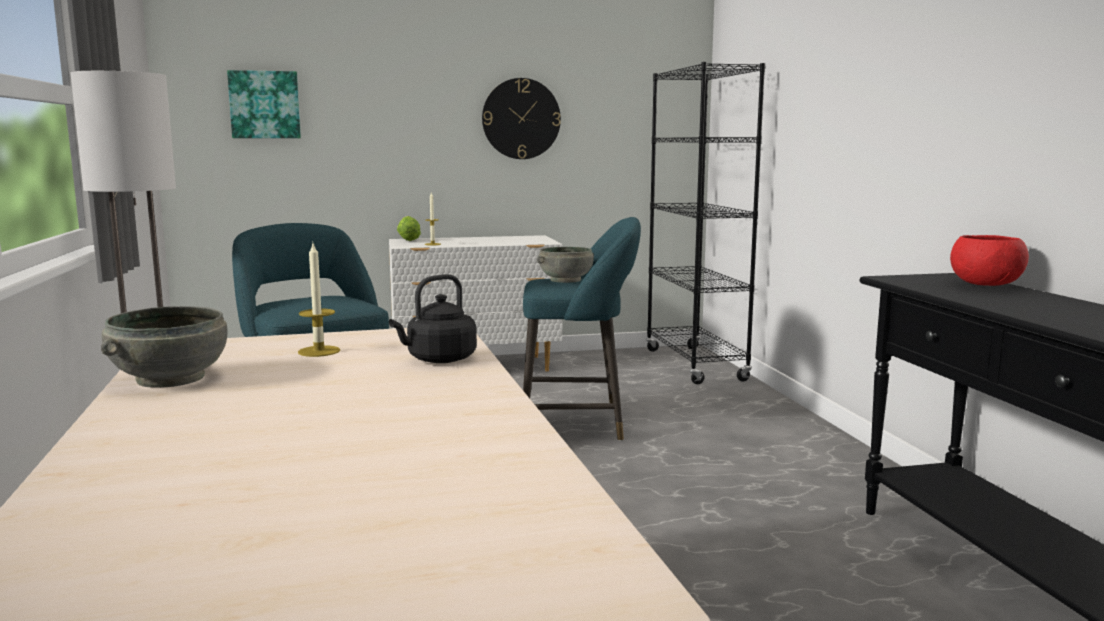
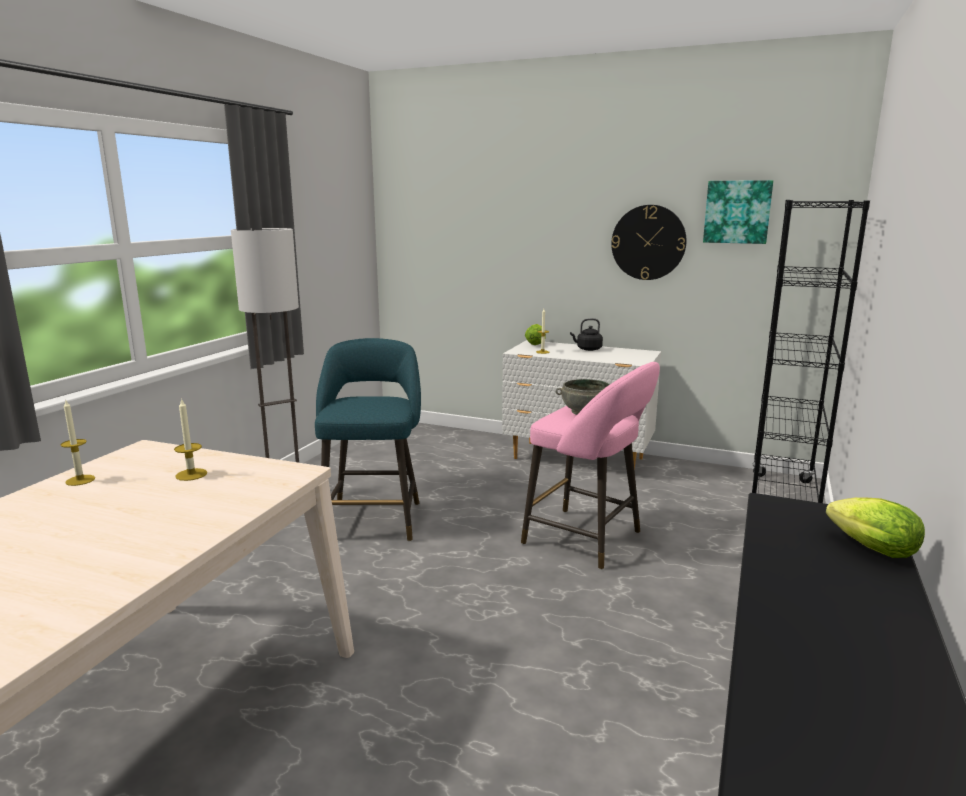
camera: 35 degrees right, 5 degrees up
grey bowl [101,306,228,388] -> candle [61,401,95,486]
picture [227,70,301,138] -> picture moved to [703,180,773,244]
black kettle [389,274,477,363] -> black kettle moved to [570,318,603,351]
turquoise stool [523,217,641,441] -> pink stool [521,362,660,570]
red bowl [950,235,1029,286] -> lettuce [826,497,925,558]

